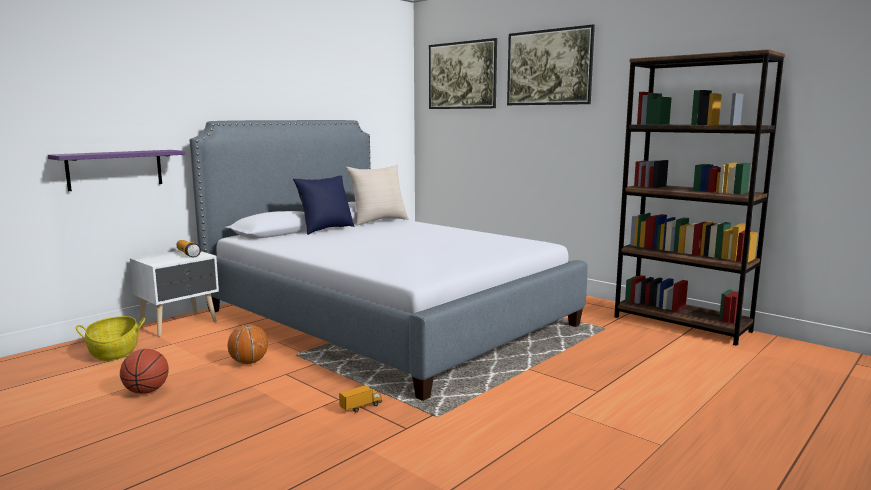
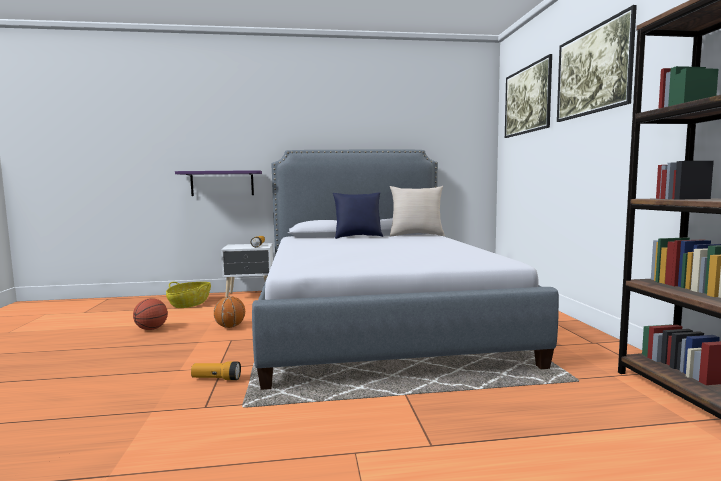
camera: 40 degrees right, 5 degrees down
toy truck [339,385,382,412] -> flashlight [191,362,241,380]

